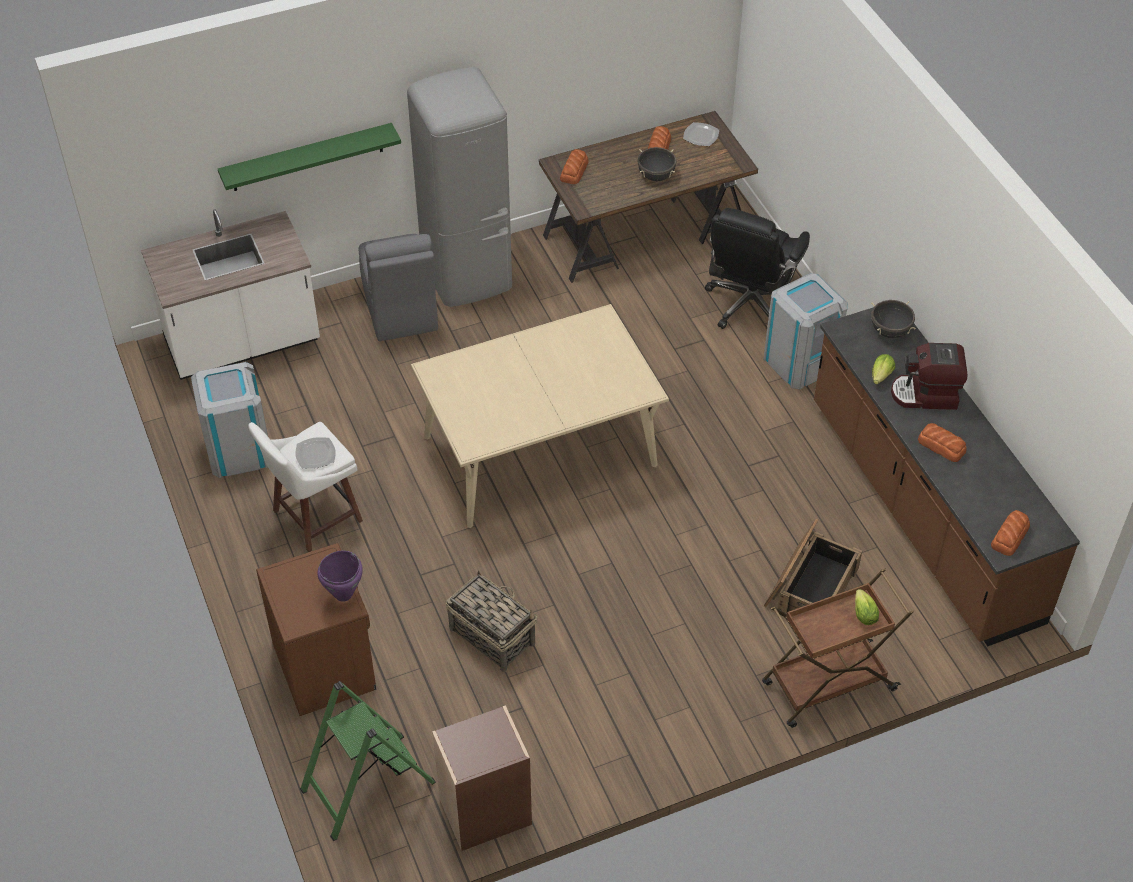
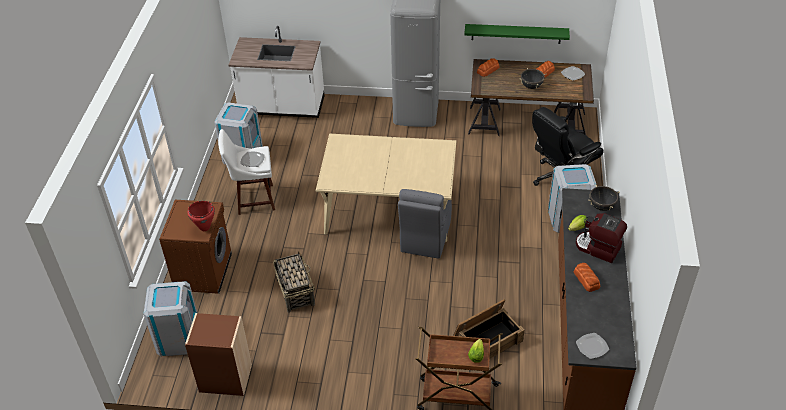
camera: 30 degrees right, 5 degrees down
green shelf [218,123,401,191] -> green shelf moved to [464,24,570,44]
green step ladder [300,681,436,841] -> grey trash can [144,281,198,357]
purple cooking pot [317,550,363,602] -> red cooking pot [187,201,215,231]
grey chair [358,234,438,341] -> grey chair moved to [398,189,452,259]
bread [991,510,1030,556] -> plate [576,333,609,359]

